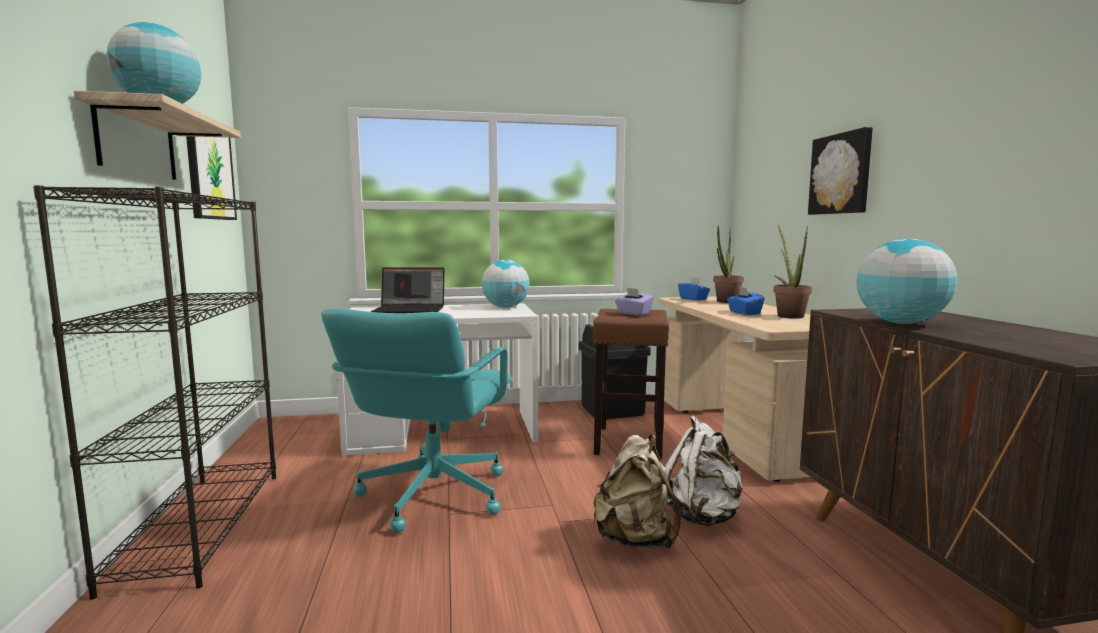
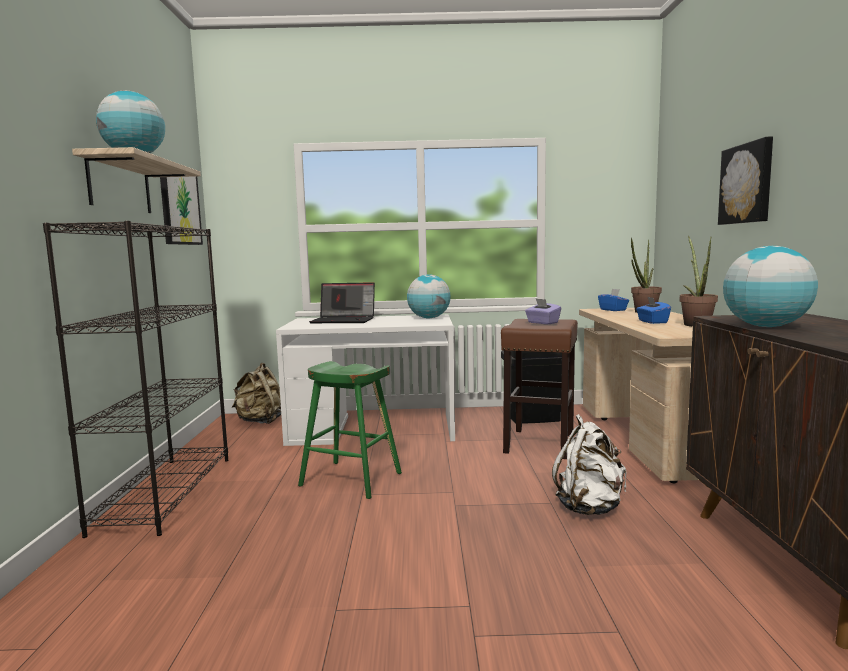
camera: 10 degrees right, 0 degrees up
turquoise office chair [321,308,512,533] -> green stool [298,361,402,499]
beige backpack [593,434,681,549] -> beige backpack moved to [232,363,281,424]

